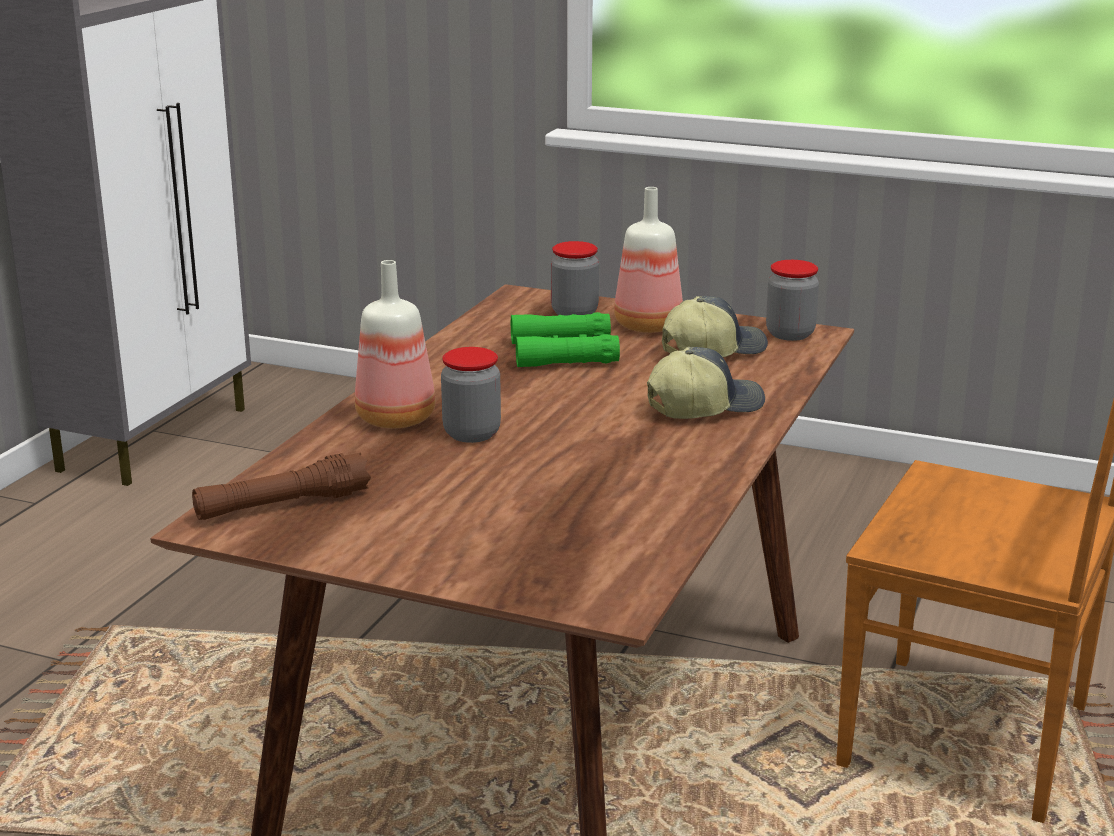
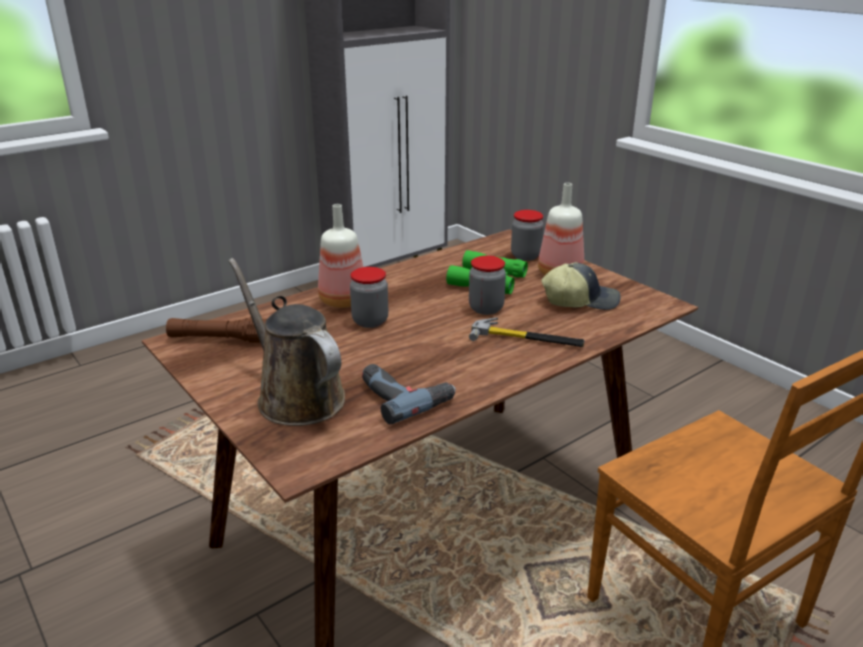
camera: 30 degrees right, 5 degrees up
cap [647,347,765,419] -> hammer [469,318,585,347]
jar [766,260,819,341] -> jar moved to [469,256,506,315]
none -> brown watering can [229,258,345,426]
none -> power drill [362,364,456,425]

